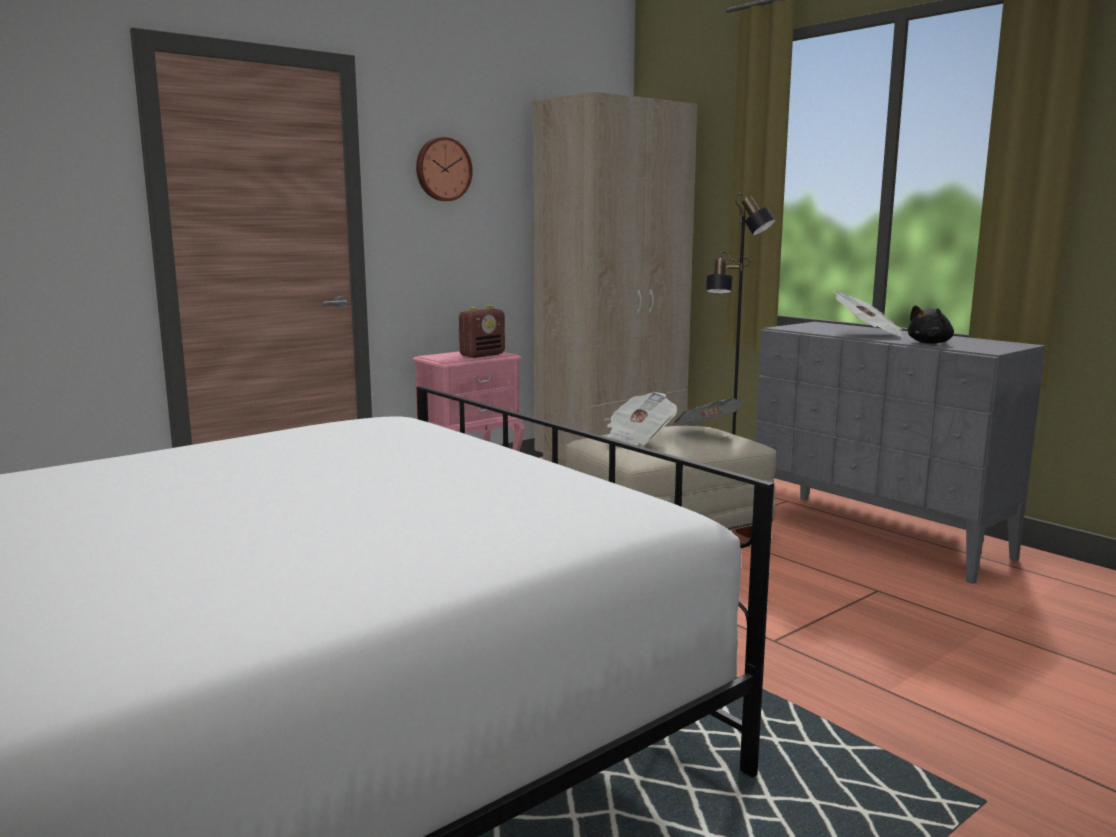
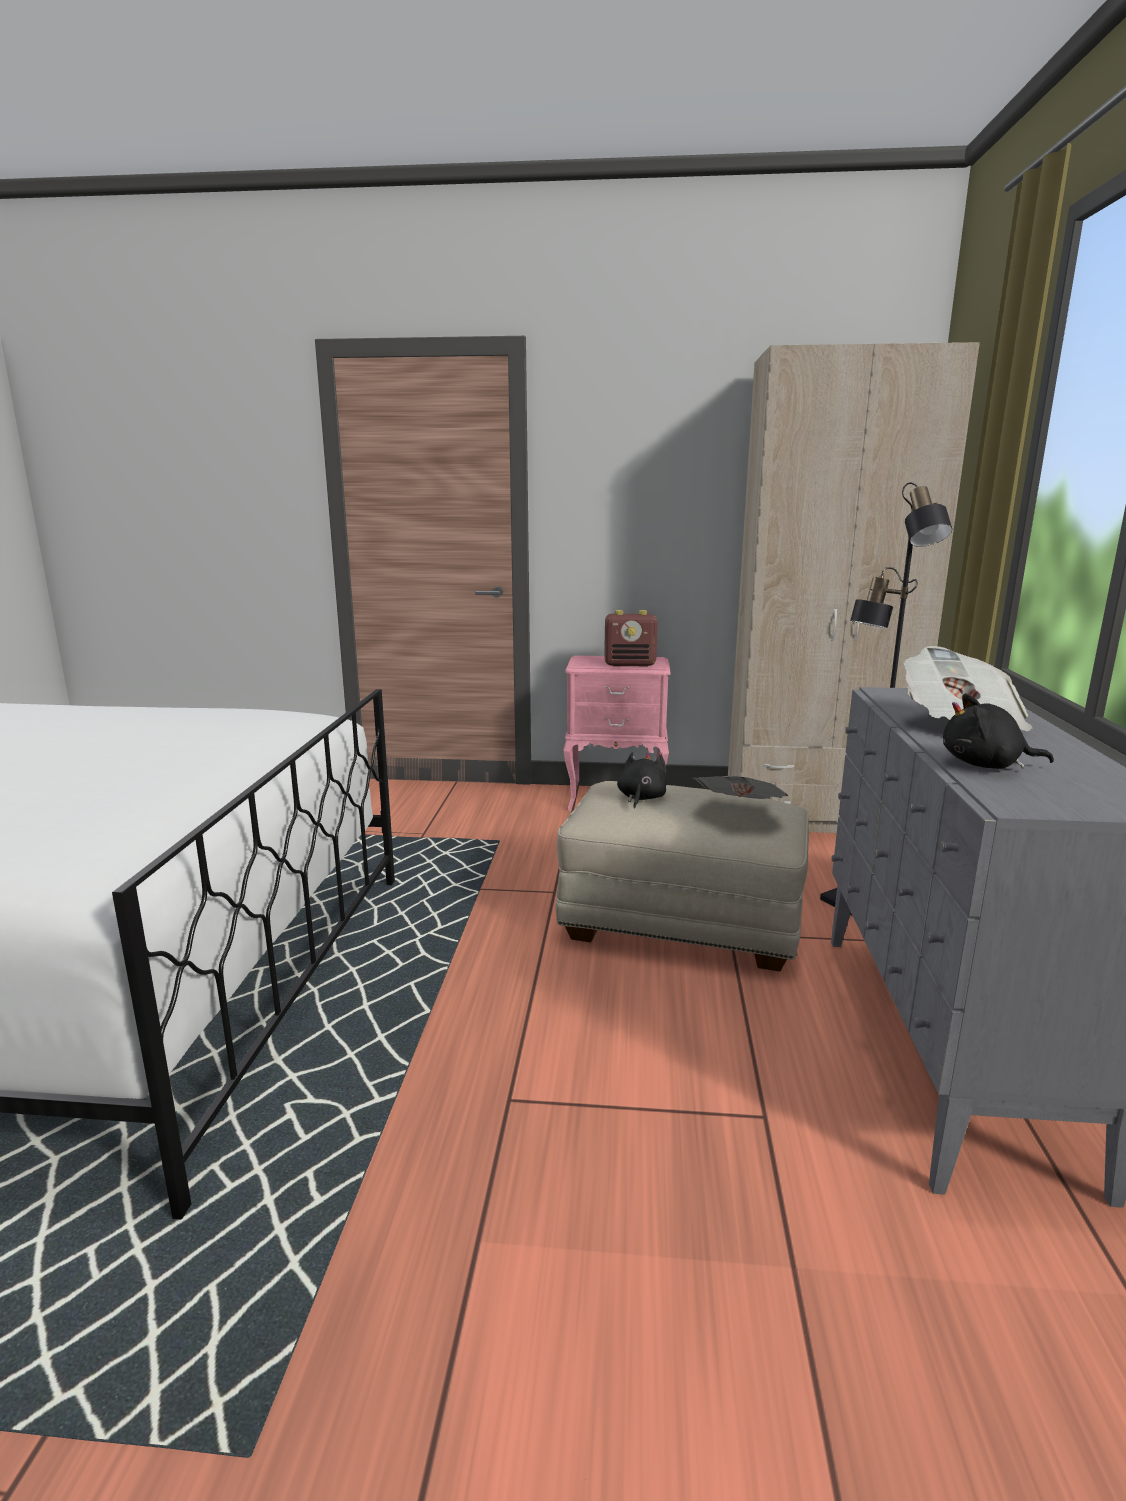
camera: 45 degrees right, 5 degrees up
wall clock [416,137,473,201] -> none
newspaper [606,392,677,445] -> black plush toy [617,752,667,808]

